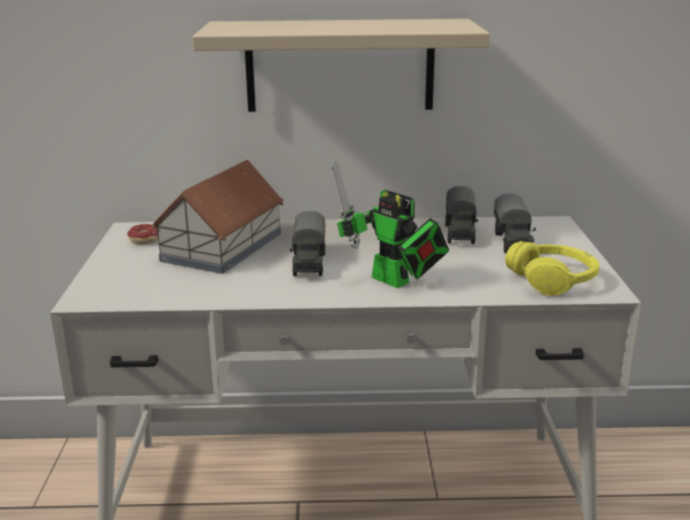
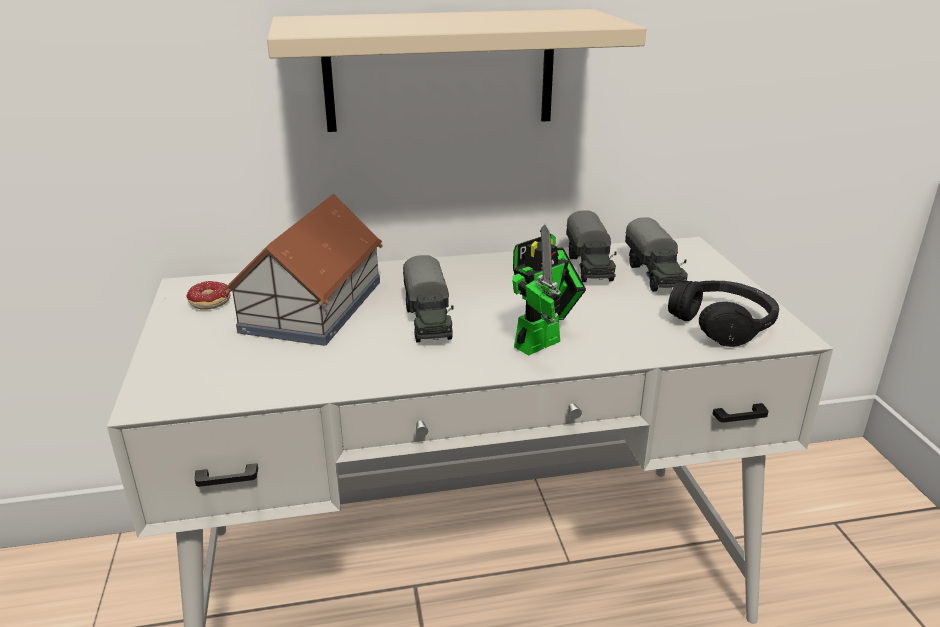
camera: 10 degrees left, 5 degrees up
toy robot [332,159,449,288] -> toy robot turned 75 degrees counterclockwise [512,224,586,356]
yellow headphones [505,241,599,296] -> black headphones [668,280,779,347]

